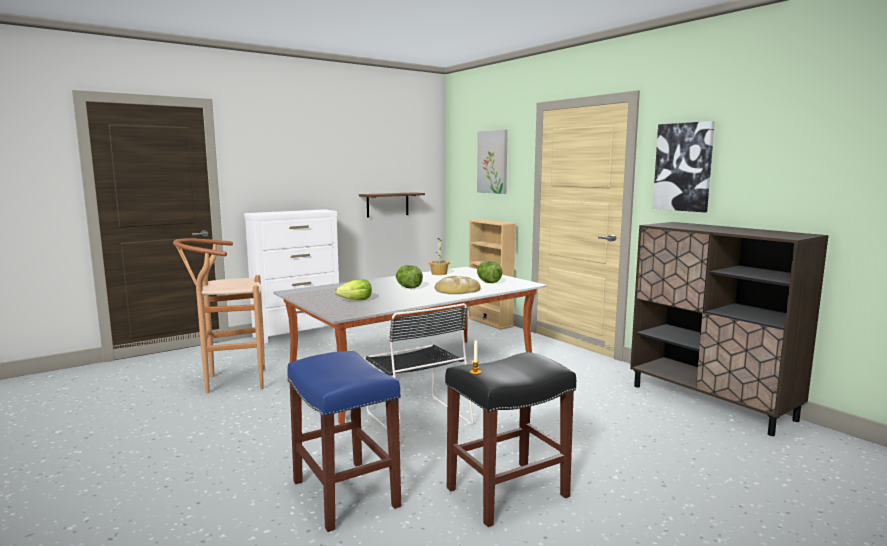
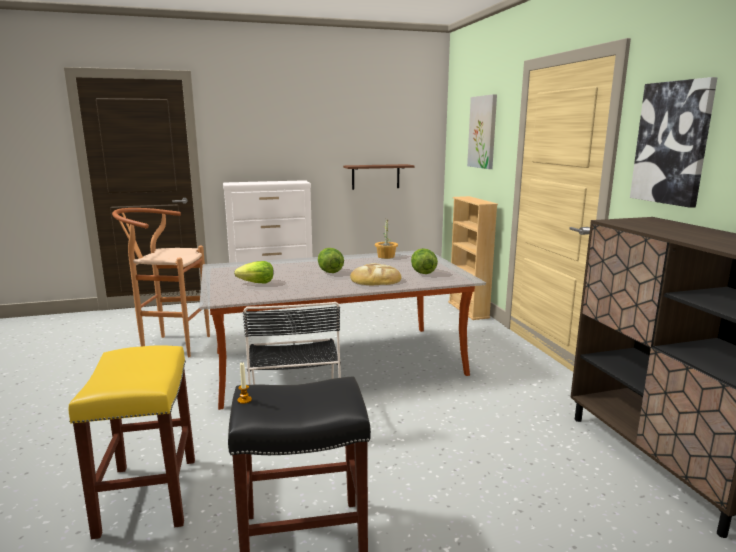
camera: 20 degrees right, 5 degrees up
blue stool [287,351,401,532] -> yellow stool [69,345,195,539]

